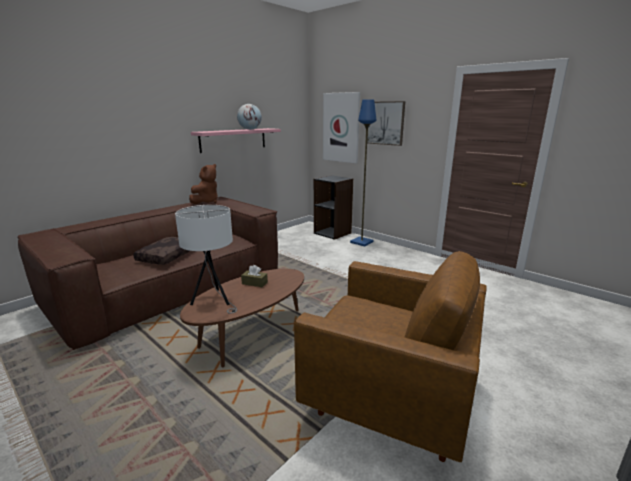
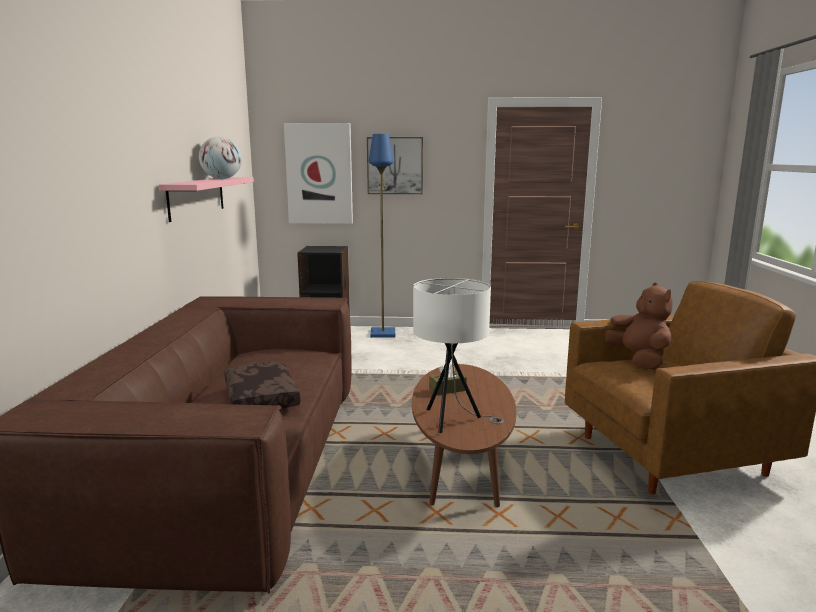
camera: 40 degrees left, 5 degrees down
brown plush toy [189,164,218,204] -> brown plush toy moved to [605,283,673,370]

